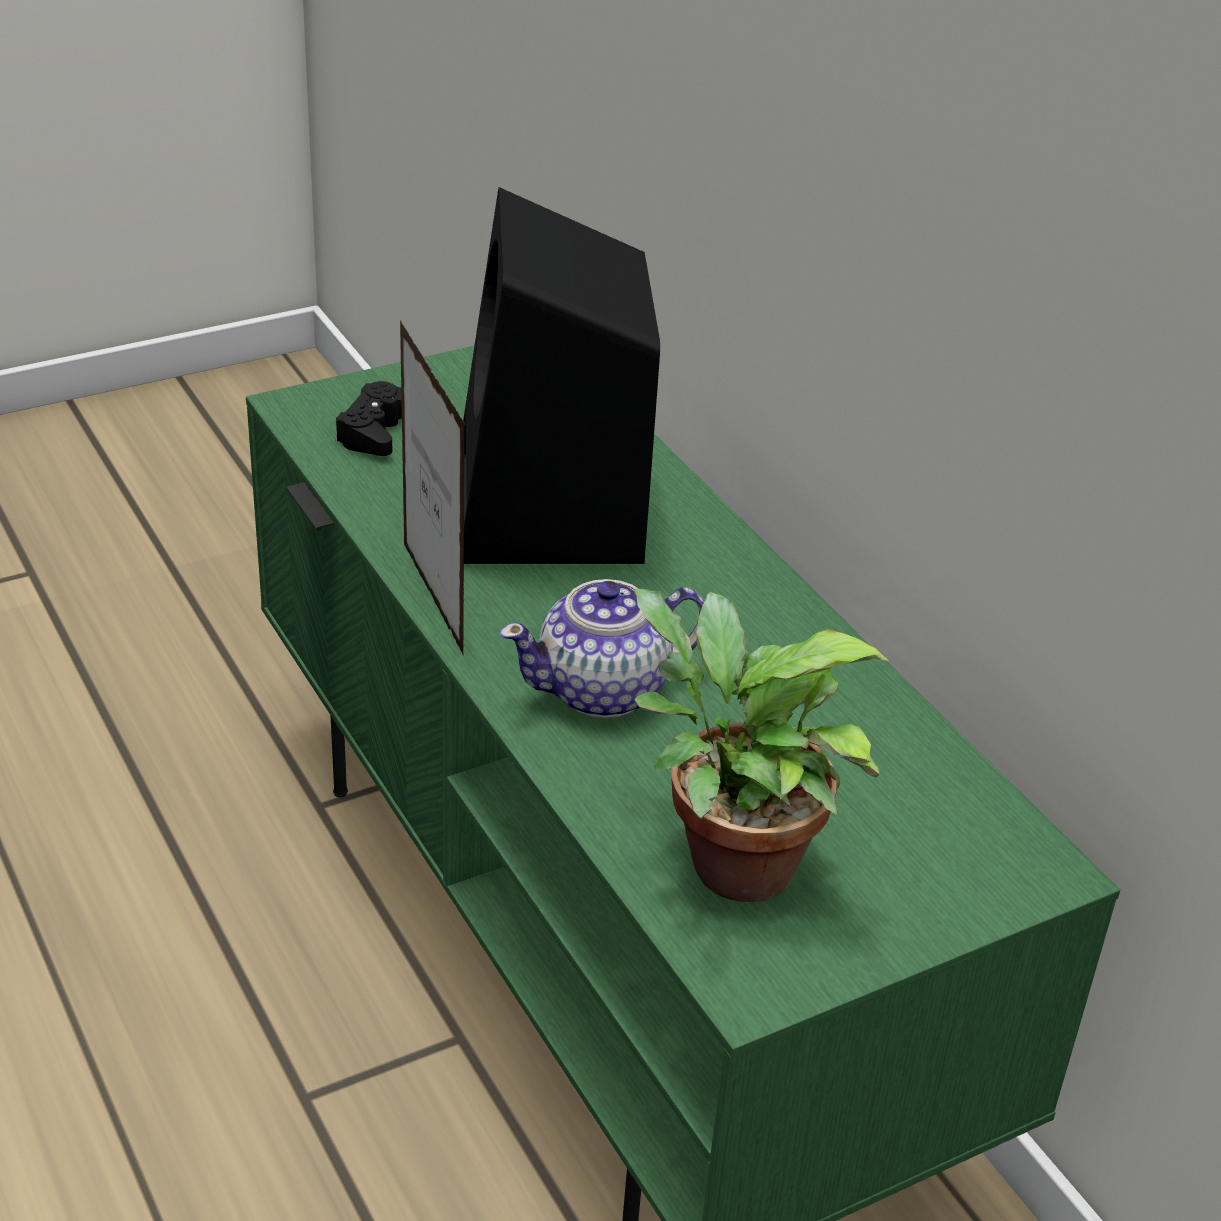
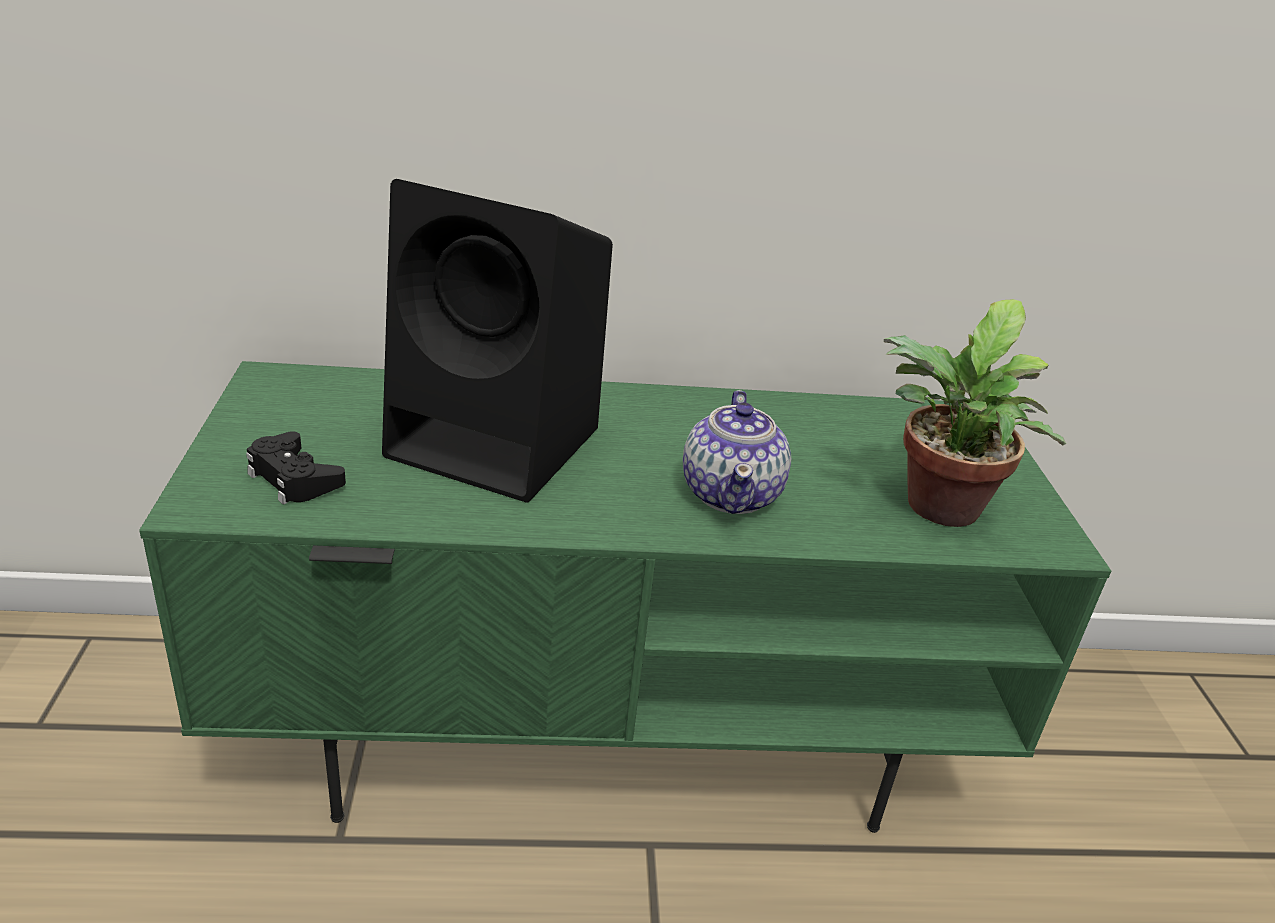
camera: 65 degrees left, 5 degrees down
picture frame [400,320,465,656] -> none

